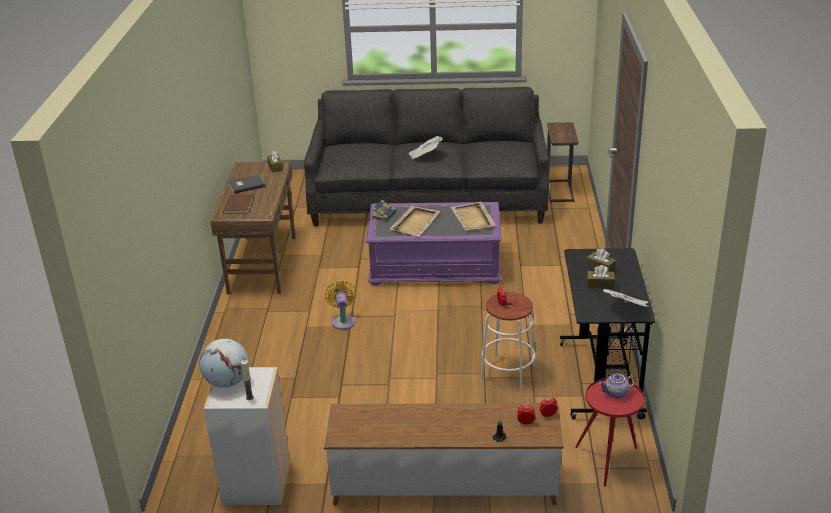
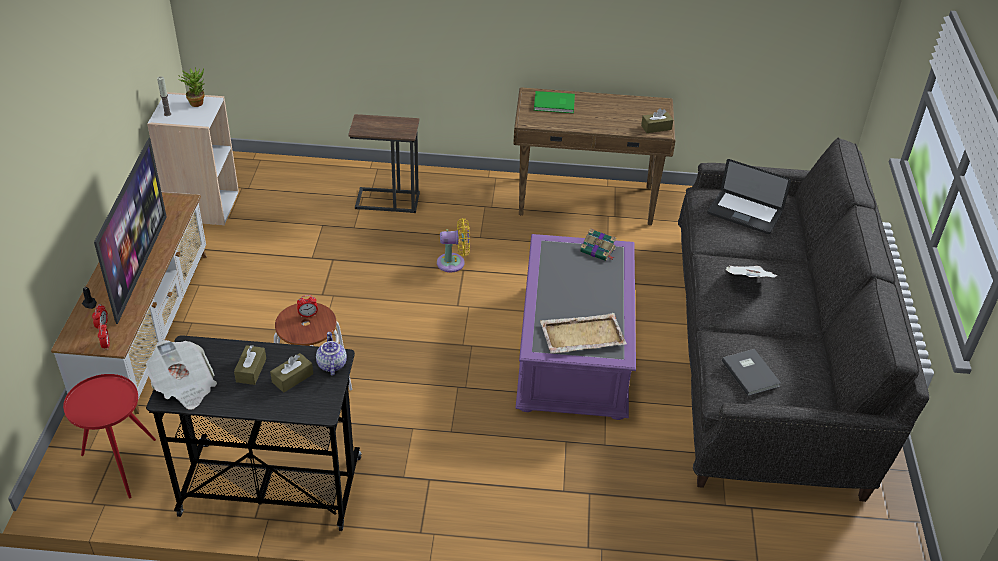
camera: 90 degrees right, 10 degrees up
globe [199,339,249,388] -> potted plant [178,67,205,107]
brown book [223,194,254,214] -> green book [534,91,575,113]
grey book [228,174,265,194] -> grey book moved to [722,349,781,396]
beige tray [390,205,440,237] -> none
brown side table [547,122,579,202] -> brown side table moved to [348,114,420,213]
teapot [599,374,636,398] -> teapot moved to [316,332,347,376]
none -> television [94,138,167,324]
none -> laptop [707,159,791,234]

